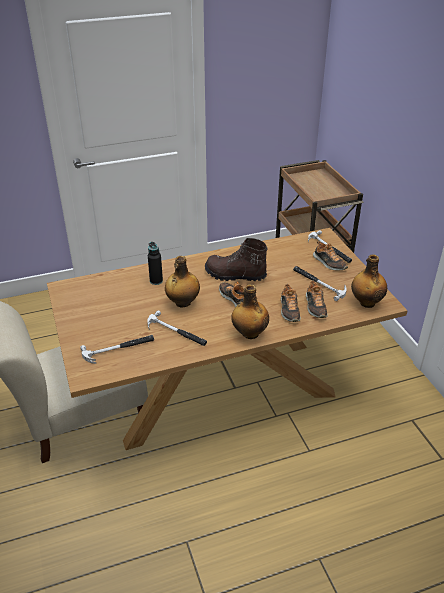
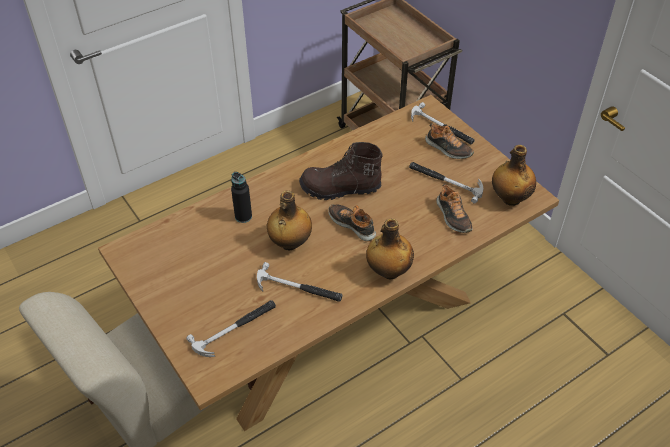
camera: 15 degrees left, 10 degrees up
shoe [281,284,301,322] -> none

